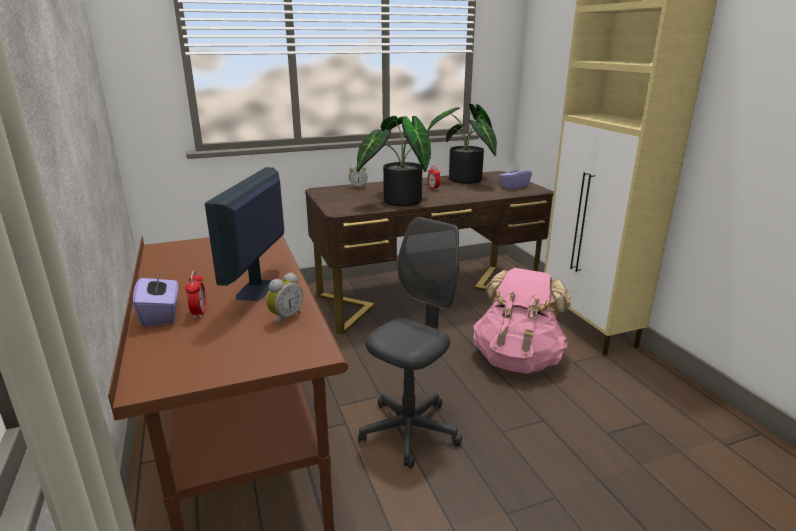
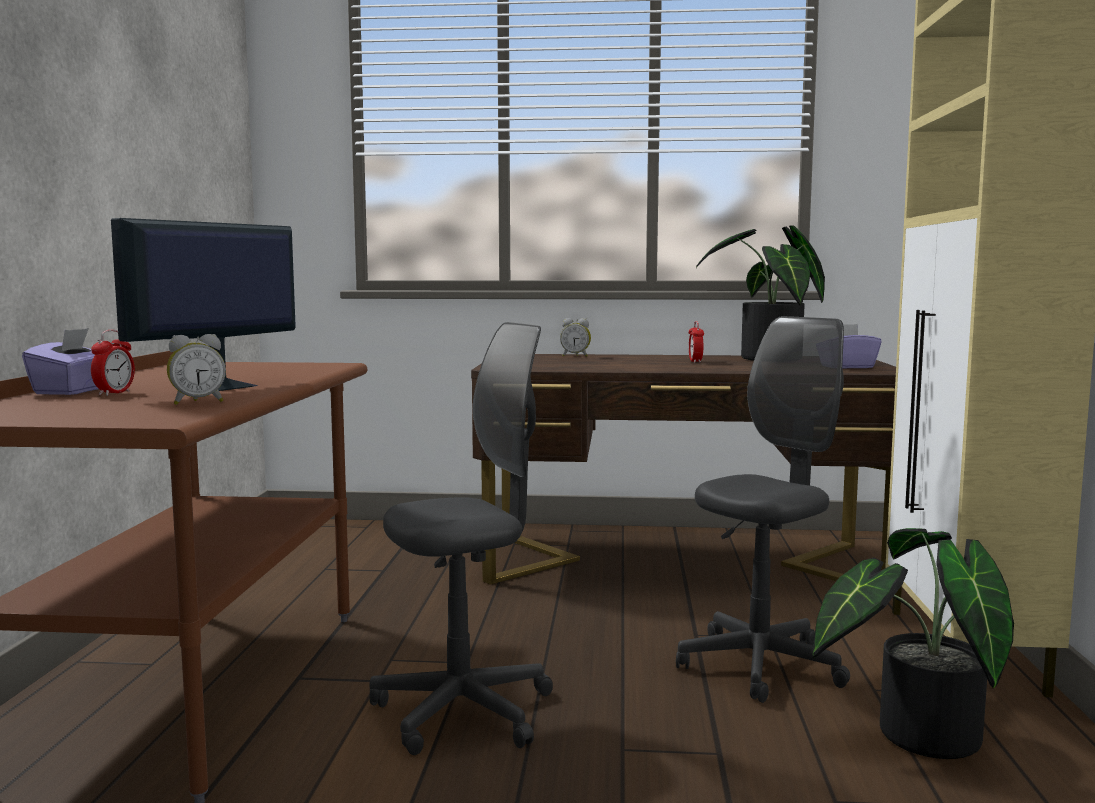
camera: 25 degrees right, 15 degrees down
potted plant [356,116,431,206] -> potted plant moved to [812,528,1014,759]
pink backpack [473,268,571,374] -> grey office chair [676,316,850,703]

